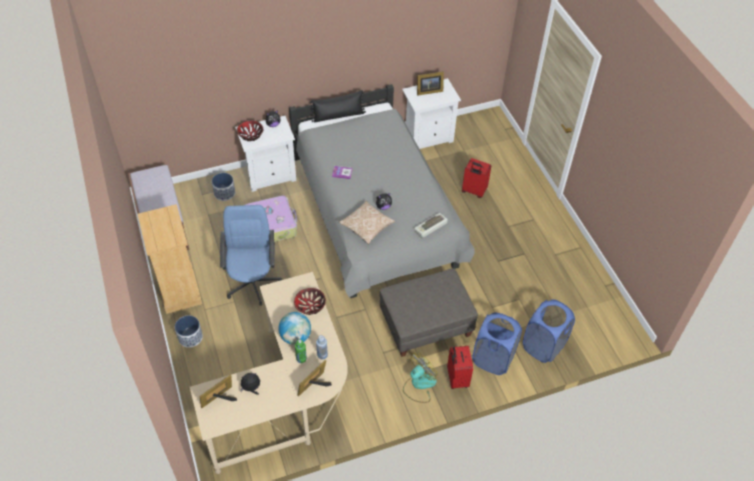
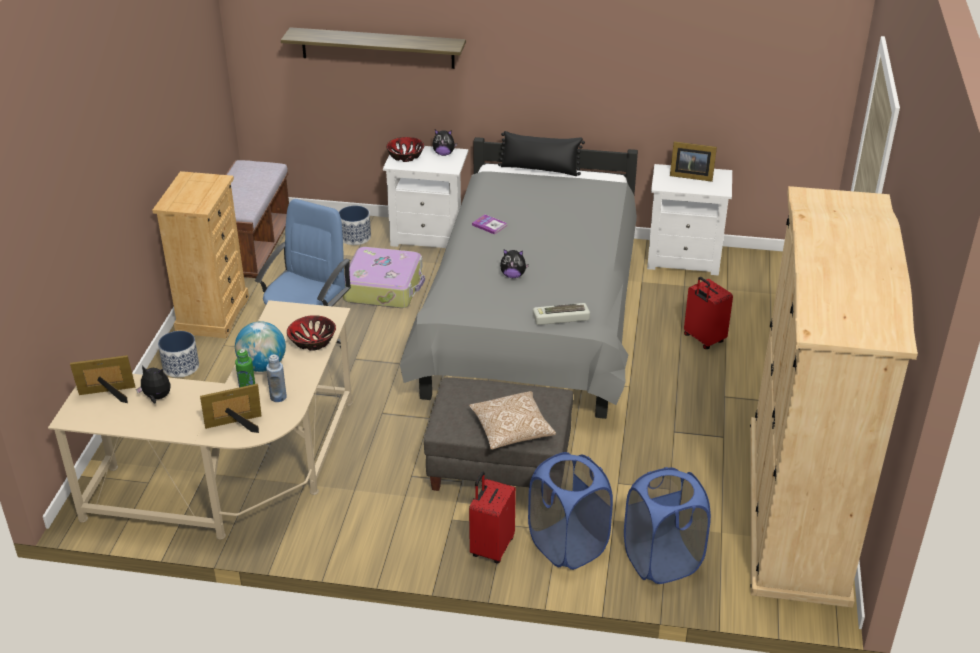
camera: 30 degrees right, 15 degrees down
pillow [339,201,395,244] -> pillow moved to [469,391,556,450]
fan [403,352,437,403] -> none
none -> shelf [281,27,466,69]
none -> beige wardrobe [750,186,918,608]

